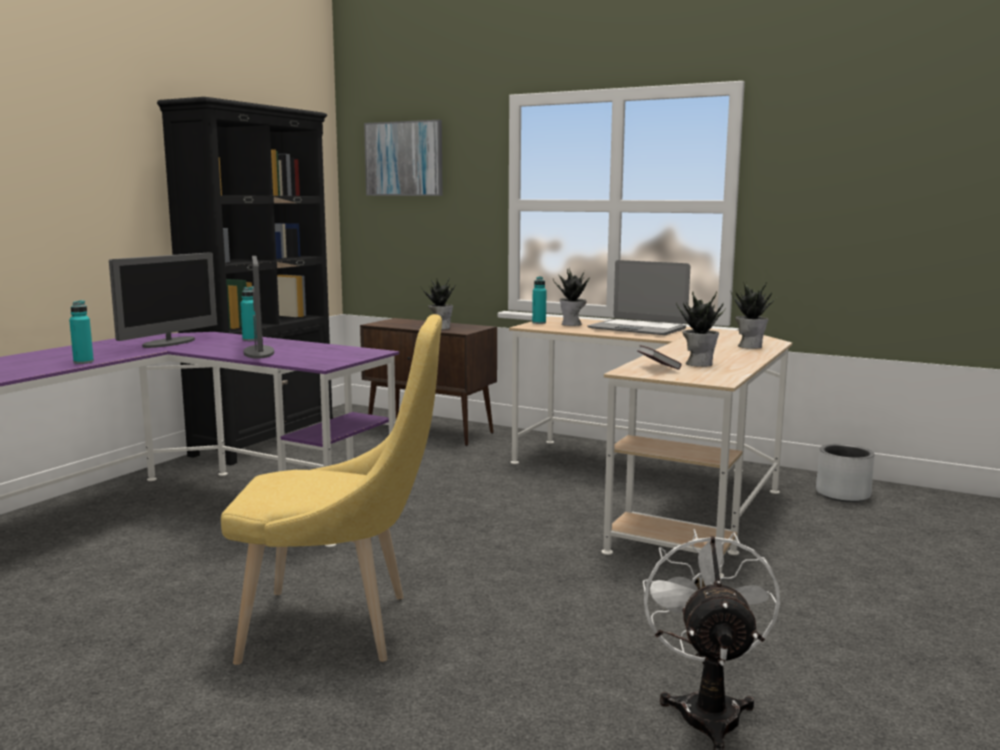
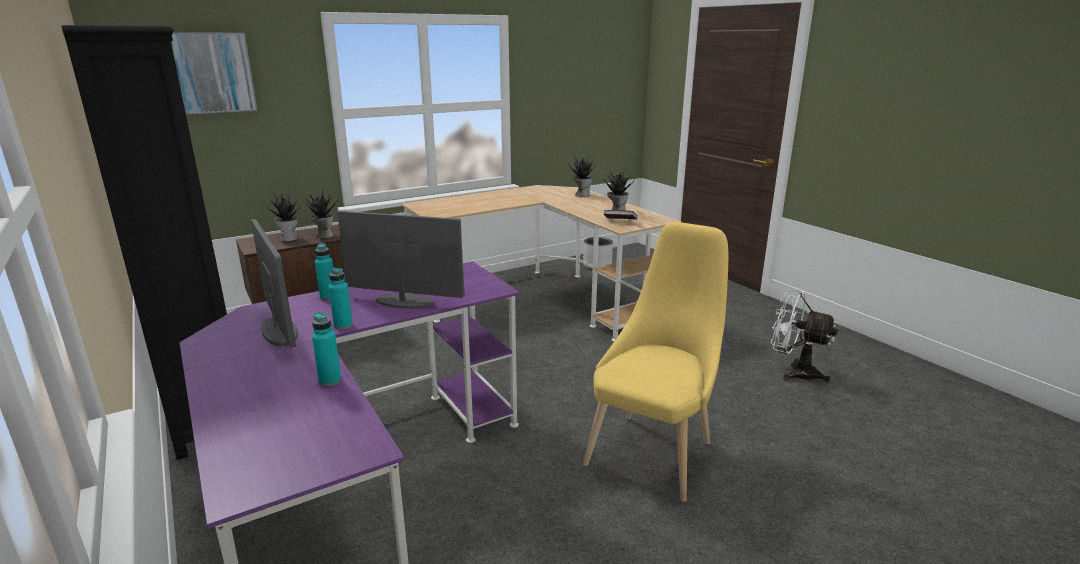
camera: 60 degrees left, 10 degrees up
turquoise bottle [532,277,546,324] -> turquoise bottle moved to [328,267,353,329]
potted plant [553,268,590,326] -> potted plant moved to [264,192,301,242]
laptop [588,260,690,335] -> none

